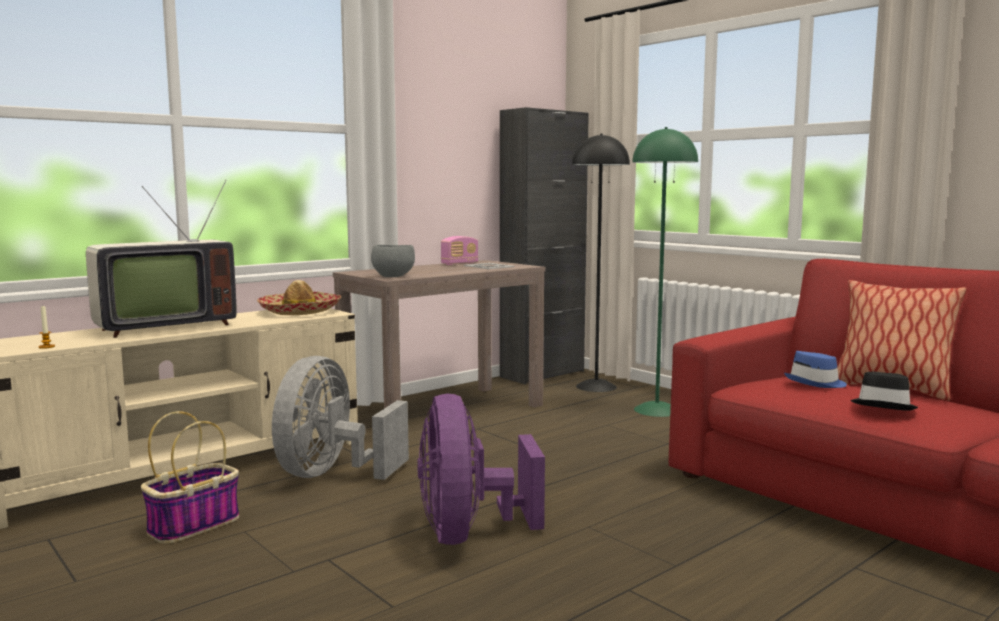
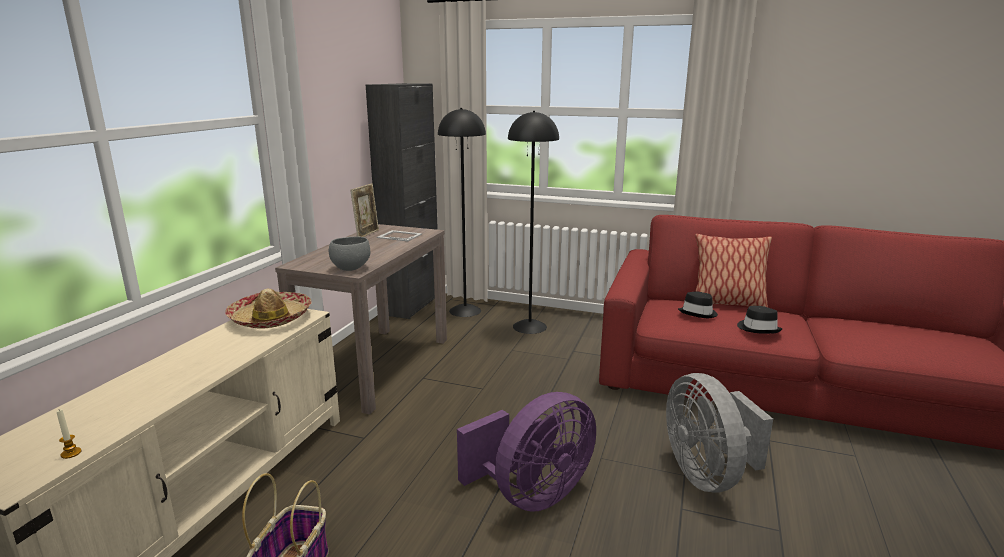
camera: 30 degrees left, 10 degrees up
television [86,180,237,338] -> none
grey fan [272,356,409,480] -> grey fan moved to [666,373,773,493]
purple fan [417,394,545,545] -> purple fan turned 90 degrees counterclockwise [457,392,596,512]
radio [441,236,478,265] -> picture frame [350,183,379,237]
green floor lamp [632,127,698,417] -> black floor lamp [508,111,559,334]
blue hat [784,351,847,388] -> black hat [678,292,718,318]

